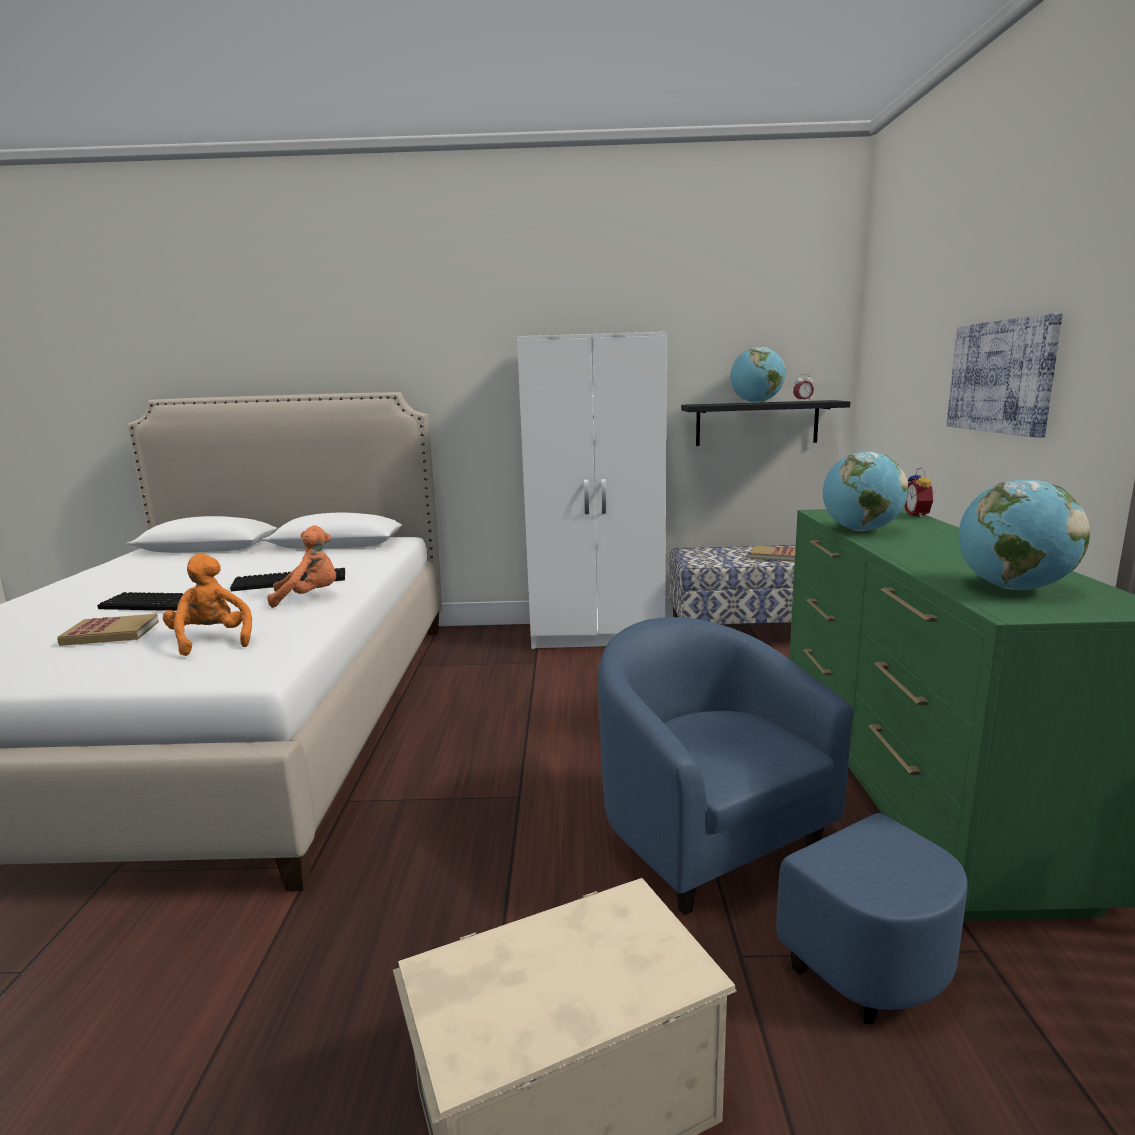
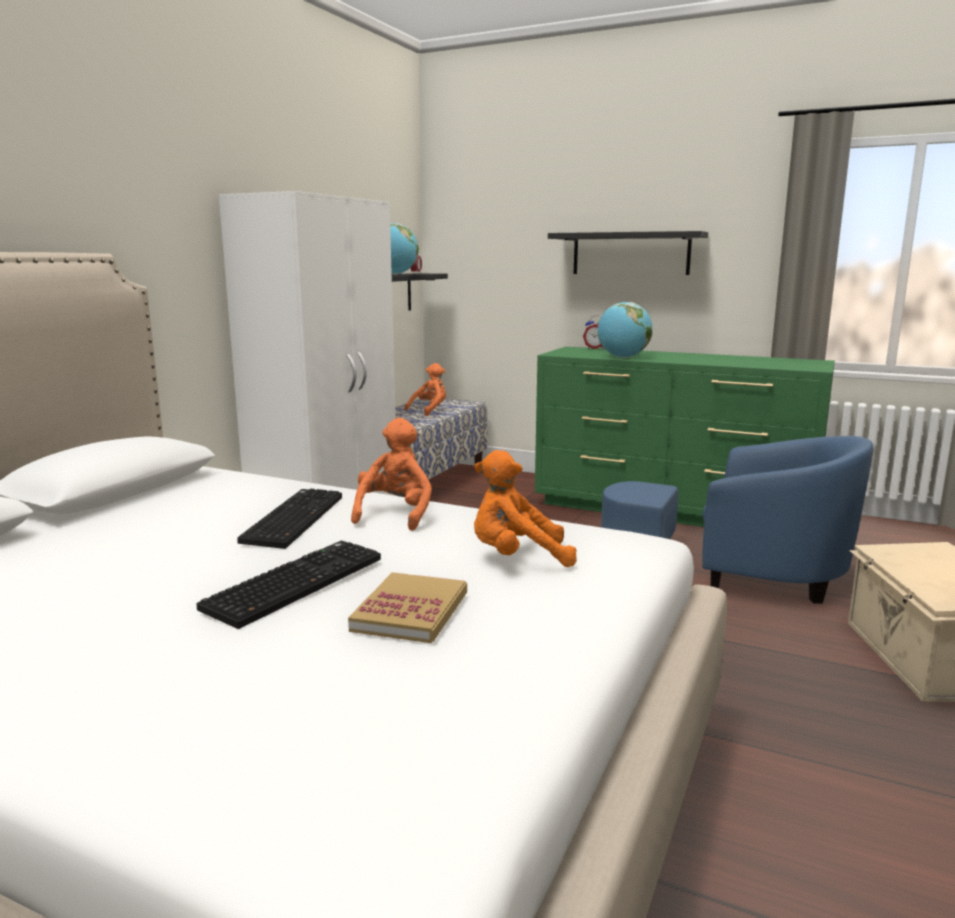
camera: 65 degrees left, 0 degrees up
blue armchair [598,617,967,1024] -> blue armchair turned 150 degrees counterclockwise [601,436,874,604]
book [750,546,795,562] -> orange plush toy [405,363,446,416]
picture [946,313,1063,438] -> black shelf [548,231,708,275]
globe [958,479,1090,590] -> none

